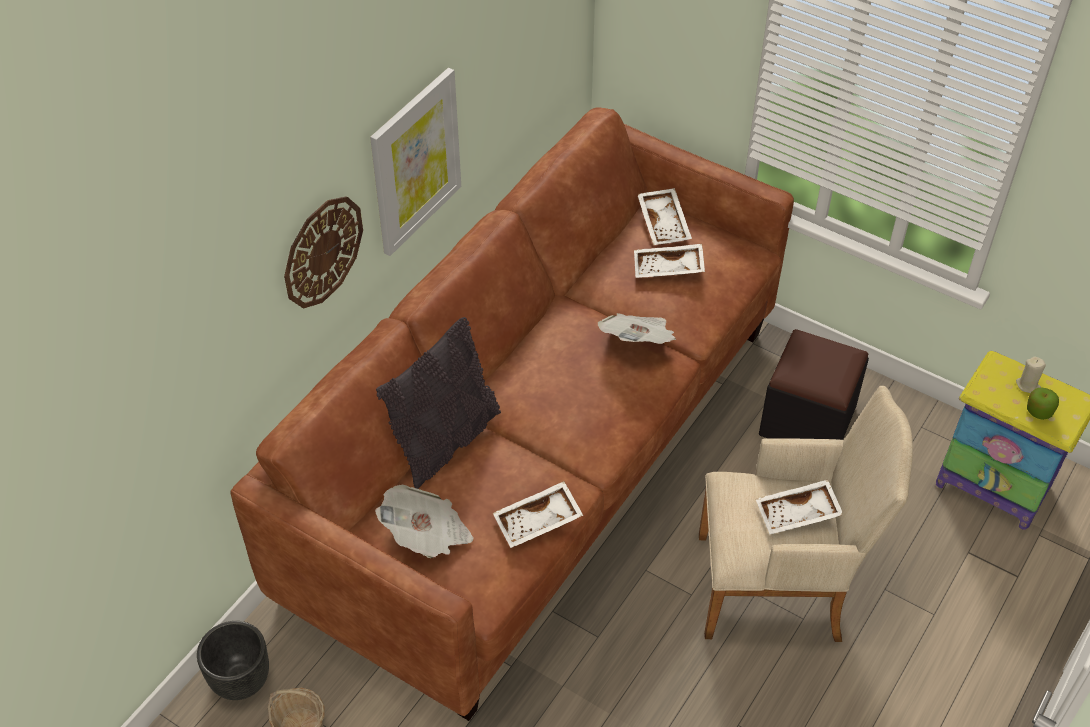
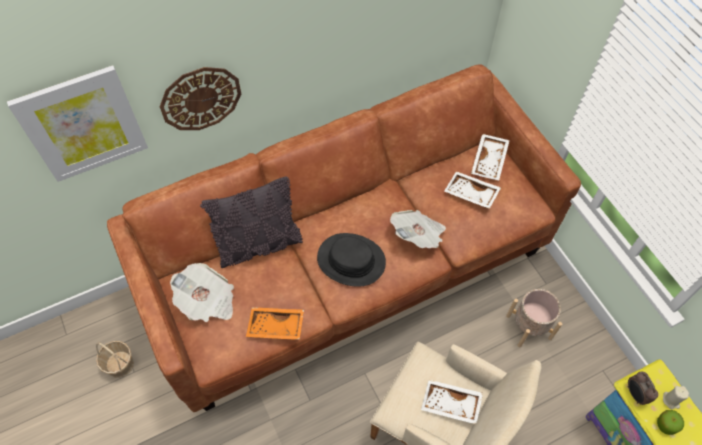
camera: 30 degrees right, 10 degrees up
black planter [197,621,269,700] -> none
picture [370,68,461,256] -> picture moved to [7,65,148,182]
white tray [493,481,584,548] -> orange tray [246,307,304,340]
black ottoman [759,329,869,440] -> beige planter [506,289,562,347]
none -> black hat [317,233,386,287]
none -> alarm clock [627,371,658,405]

